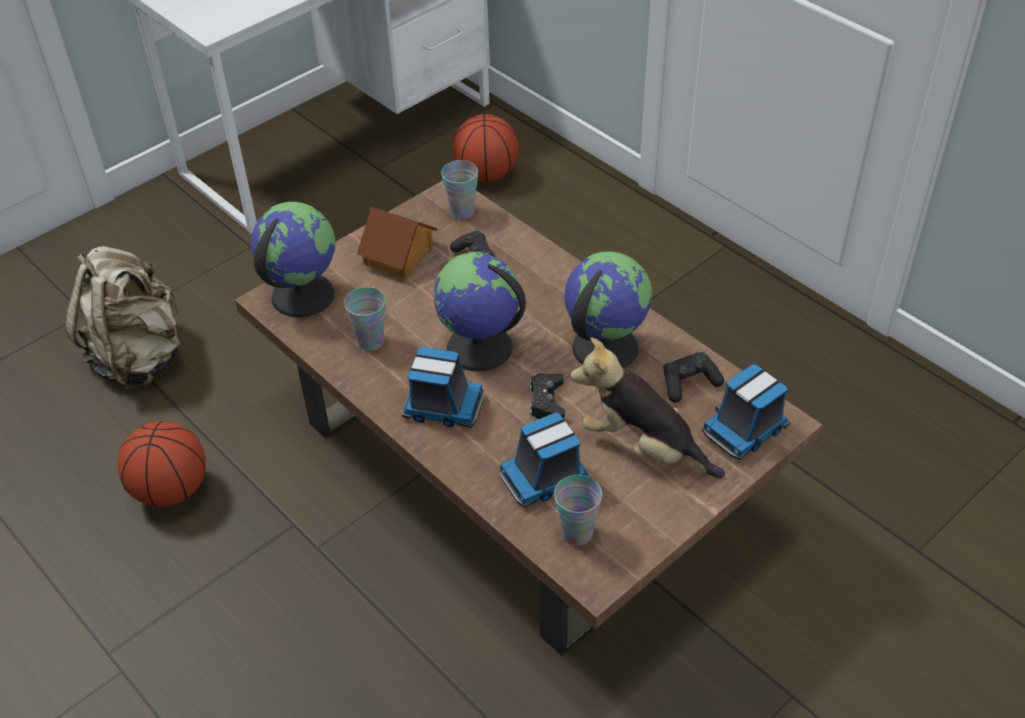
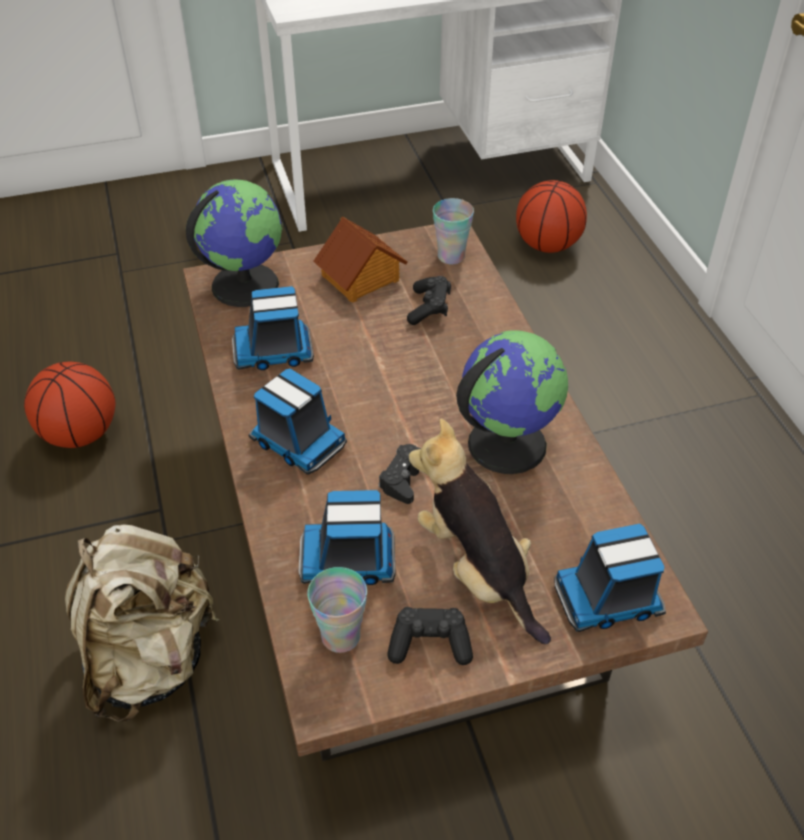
camera: 25 degrees right, 0 degrees up
beige backpack [65,246,180,390] -> beige backpack moved to [65,525,219,722]
cup [344,287,386,351] -> toy truck [232,286,314,370]
globe [434,252,526,372] -> none
black game controller [663,352,724,403] -> black game controller moved to [387,607,473,665]

